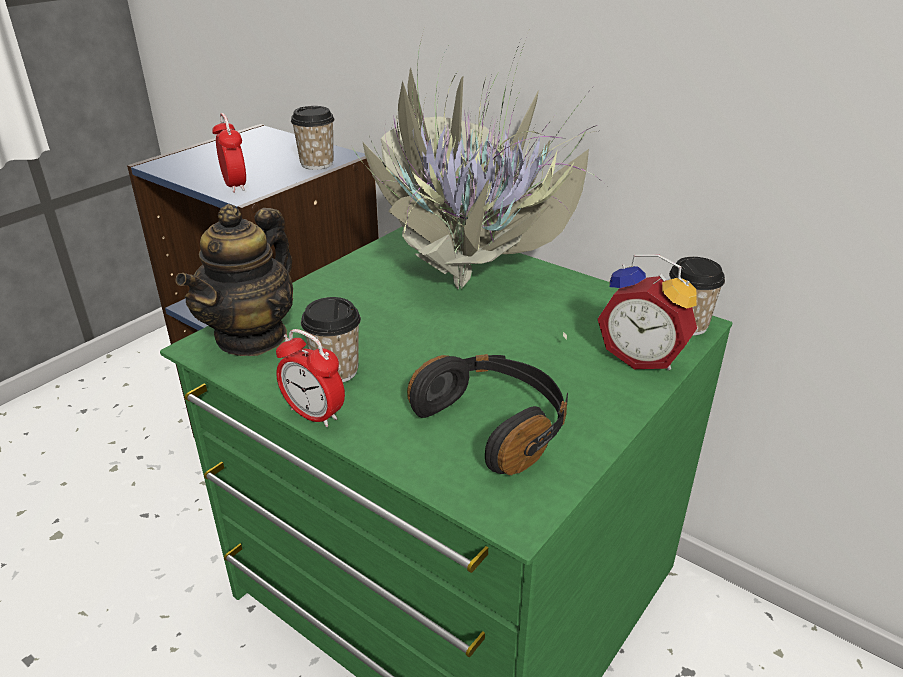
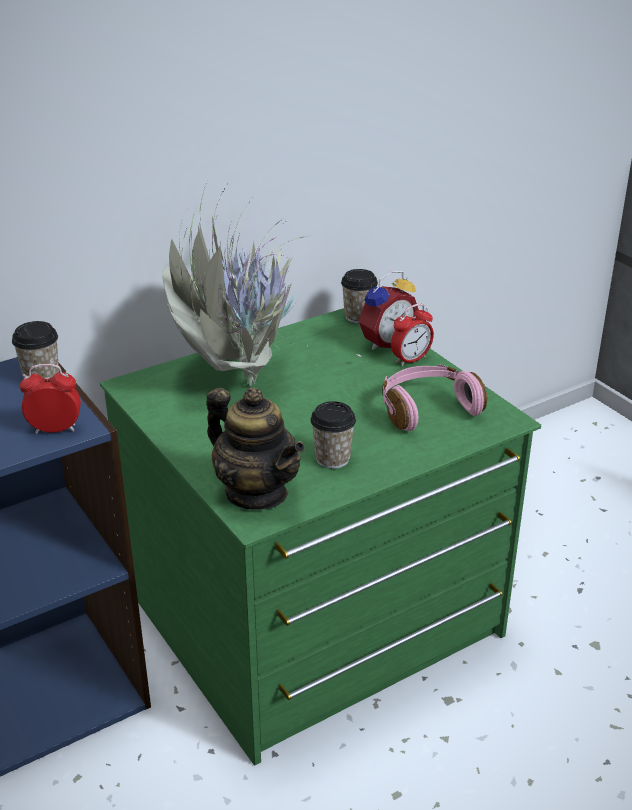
camera: 70 degrees left, 0 degrees up
alarm clock [276,329,345,427] -> alarm clock moved to [391,303,434,366]
black headphones [407,354,568,475] -> pink headphones [382,364,487,431]

